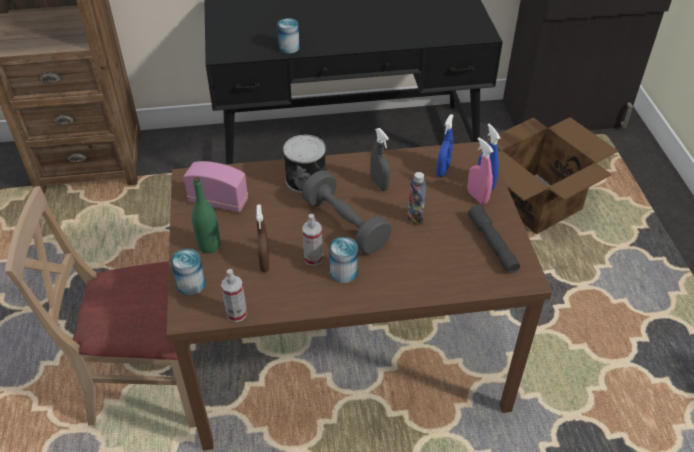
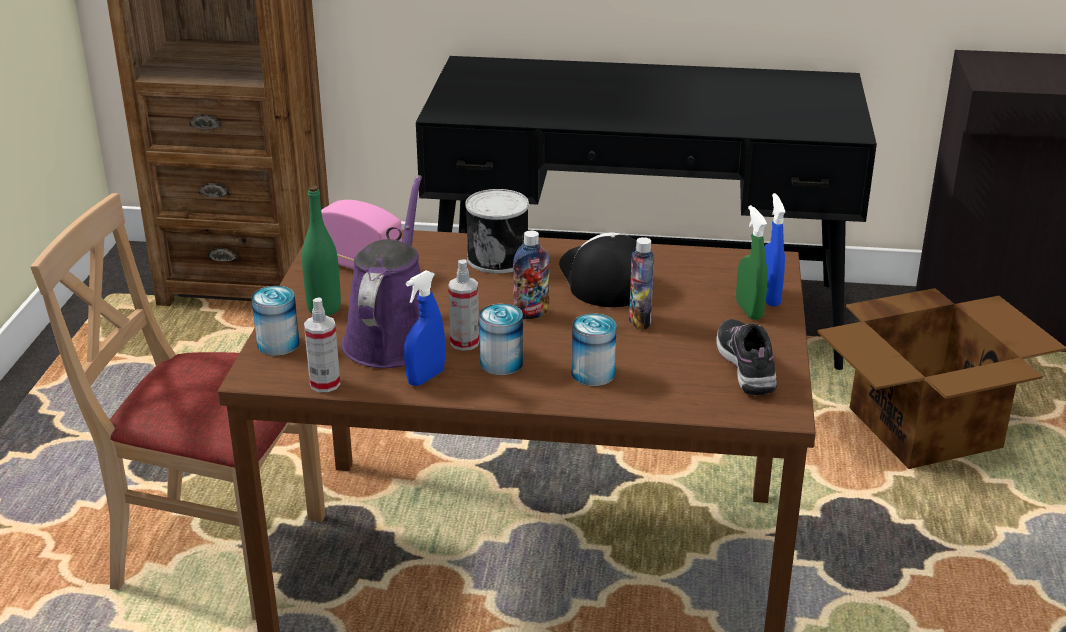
camera: 15 degrees right, 15 degrees down
brown spray bottle [256,204,269,272] -> purple watering can [341,175,422,368]
can [277,18,300,54] -> can moved to [572,313,617,386]
grey dumbbell [302,170,392,254] -> bottle [513,230,549,319]
grey spray bottle [370,128,390,191] -> cap [559,232,637,307]
blue spray bottle [436,114,454,177] -> blue spray bottle moved to [404,270,445,386]
pink spray bottle [467,137,494,204] -> green spray bottle [736,205,767,320]
grey flashlight [468,205,520,274] -> shoe [716,319,777,395]

